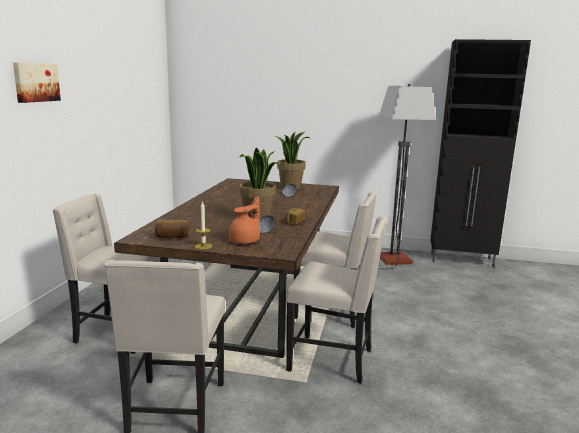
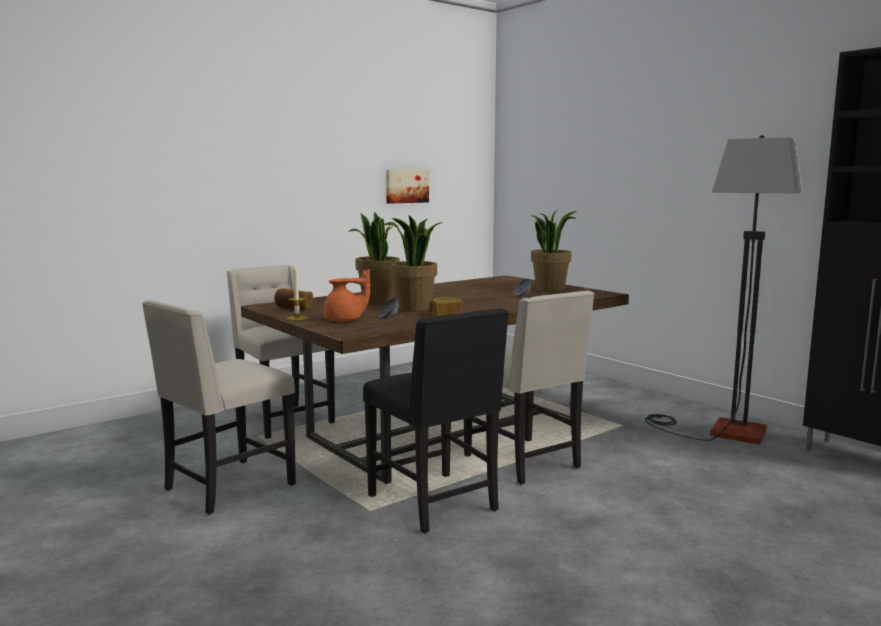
camera: 40 degrees right, 5 degrees down
picture [13,63,61,103] -> picture moved to [386,170,429,204]
beige chair [286,216,388,383] -> black chair [363,309,509,533]
none -> potted plant [349,212,400,303]

